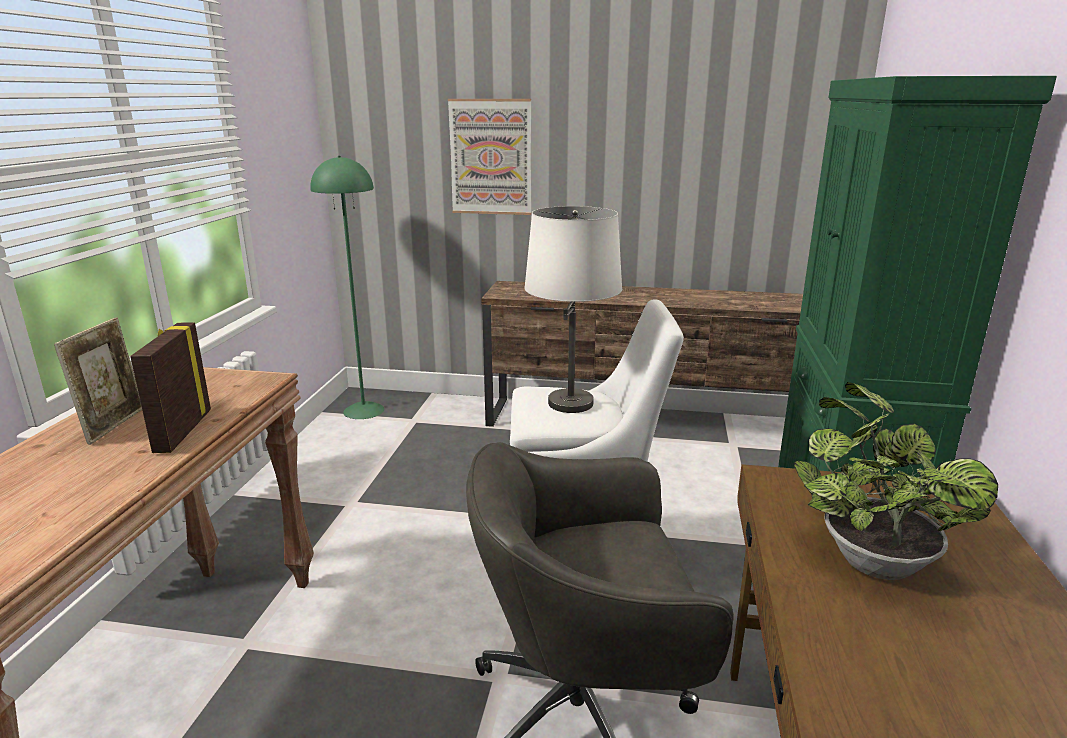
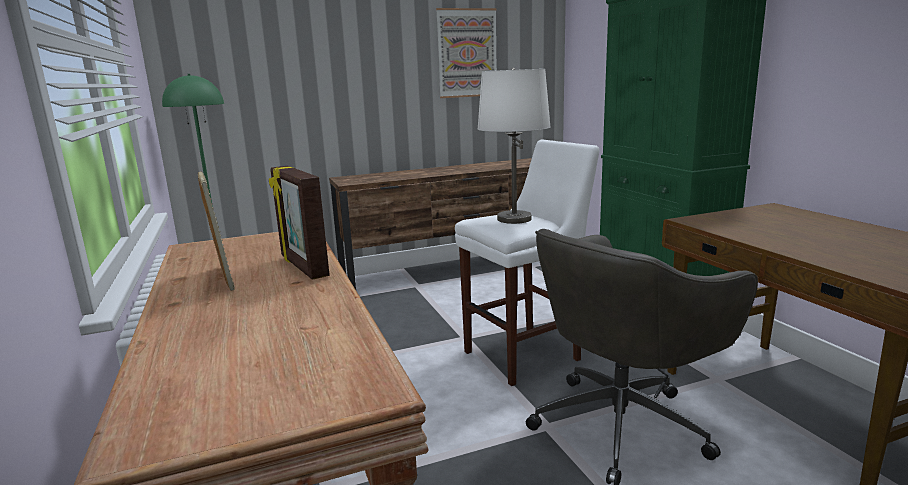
camera: 30 degrees left, 5 degrees down
picture [448,99,531,215] -> picture moved to [436,8,497,98]
potted plant [794,382,998,580] -> none

